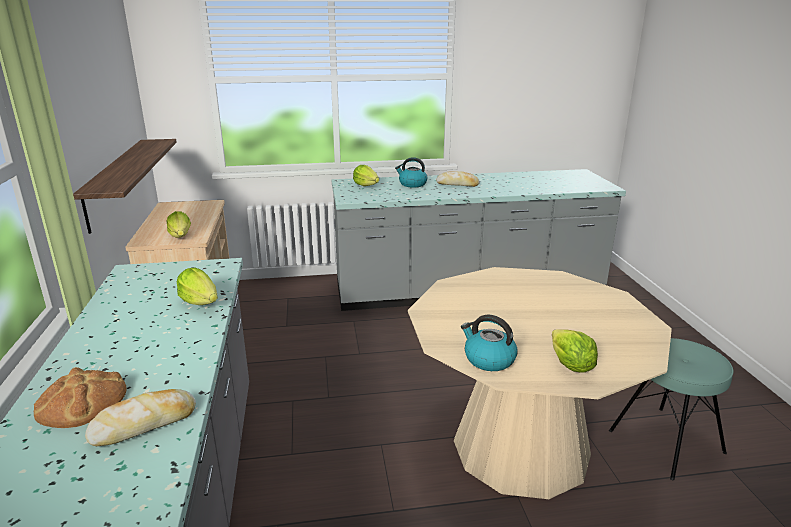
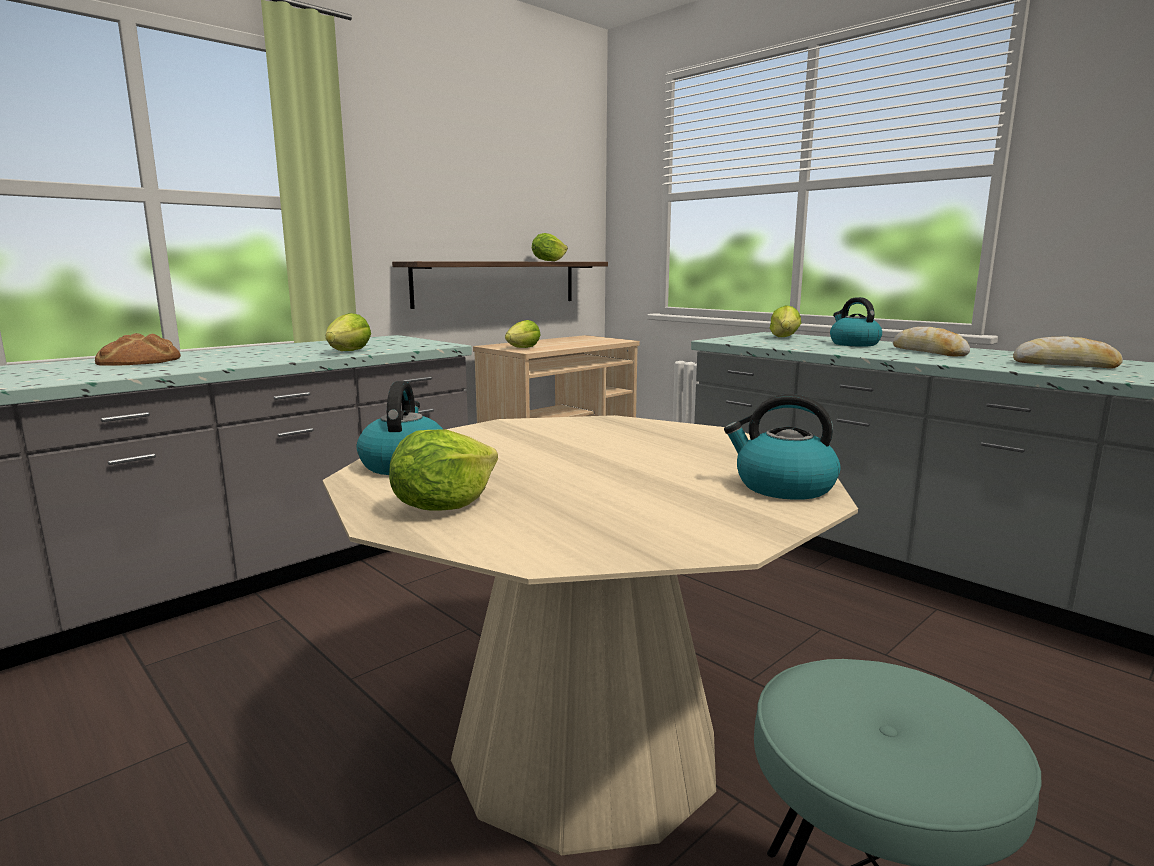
camera: 55 degrees right, 10 degrees down
bread [85,389,196,446] -> bread moved to [1013,336,1123,368]
none -> lettuce [532,233,568,261]
none -> kettle [724,394,840,500]

